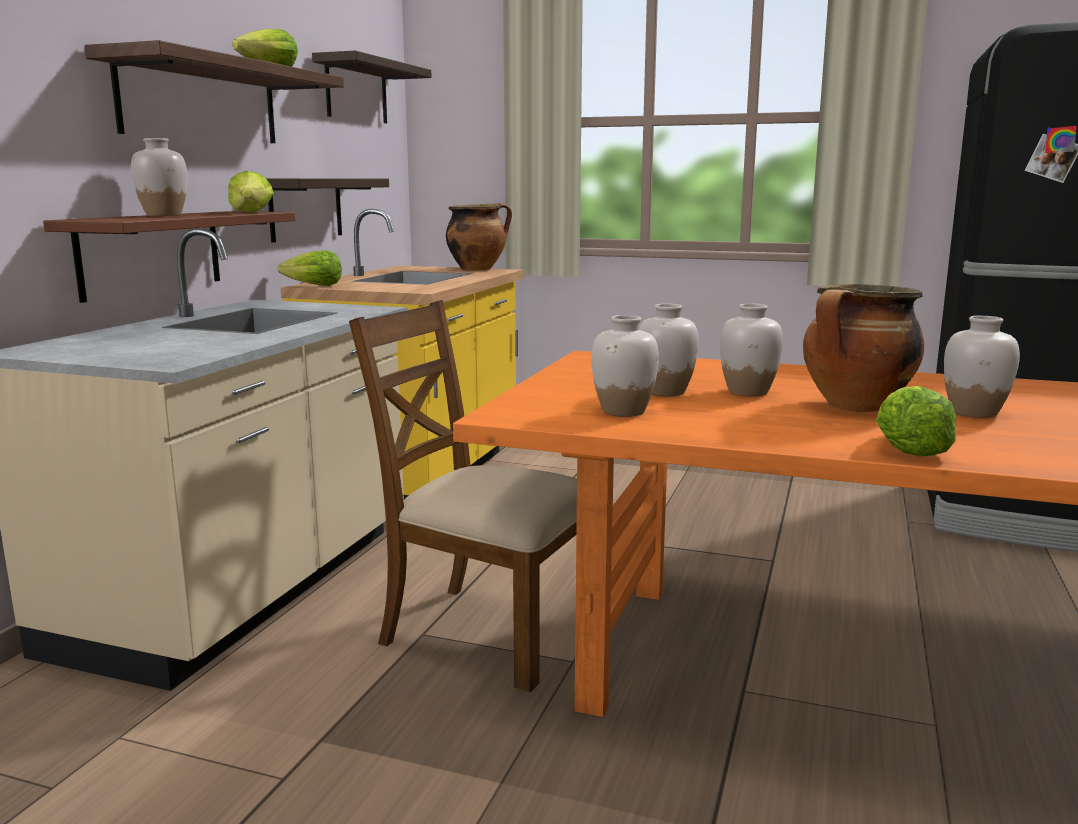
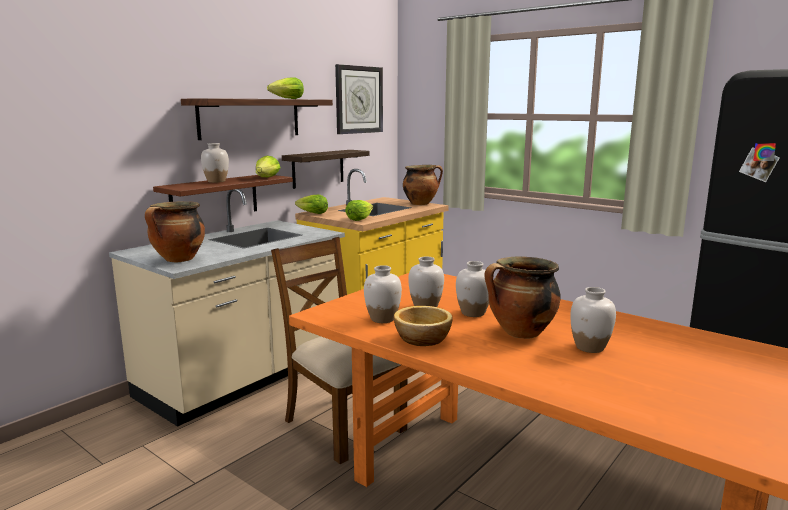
camera: 20 degrees right, 0 degrees up
shelf [312,50,432,123] -> wall clock [335,64,383,134]
lettuce [876,386,956,457] -> lettuce moved to [345,200,373,221]
none -> cooking pot [145,201,205,263]
none -> bowl [394,306,453,346]

